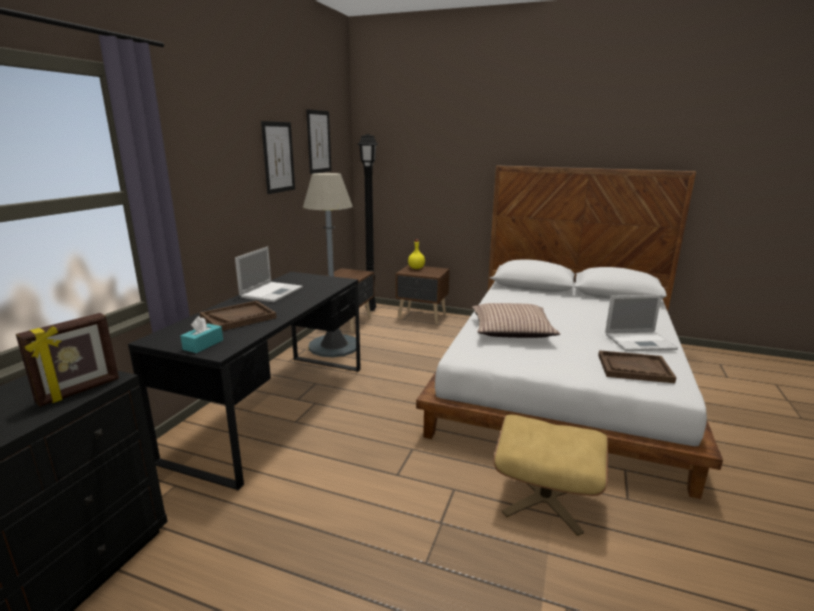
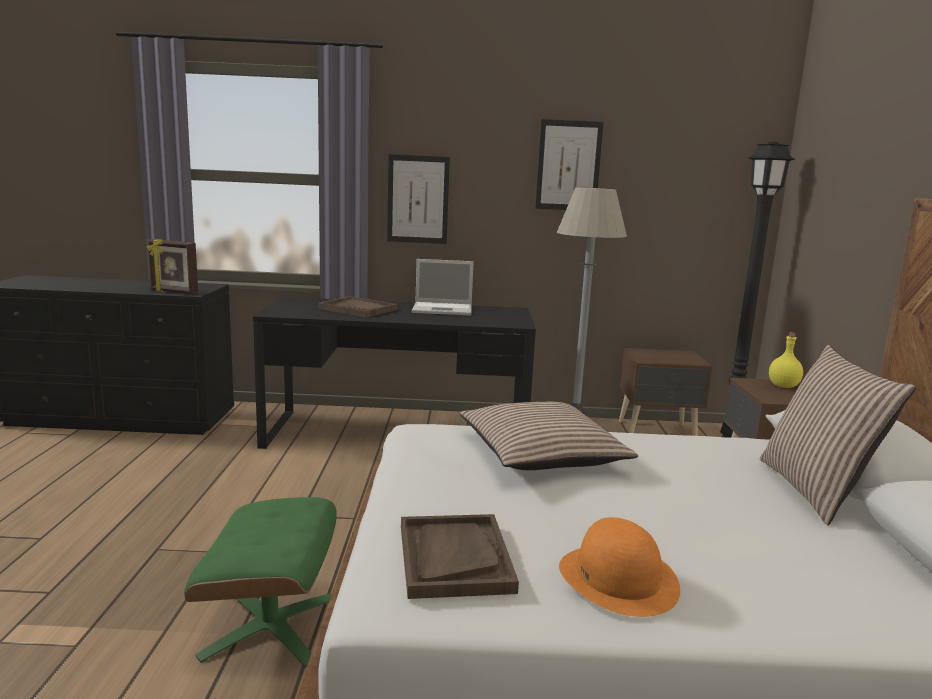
camera: 70 degrees right, 5 degrees down
turquoise tissue box [181,316,223,353] -> none
picture [306,109,332,174] -> picture moved to [387,154,450,244]
beige ottoman [493,415,608,536] -> green ottoman [184,497,337,668]
laptop [605,295,678,351] -> orange hat [559,517,680,617]
none -> pillow [760,345,916,525]

